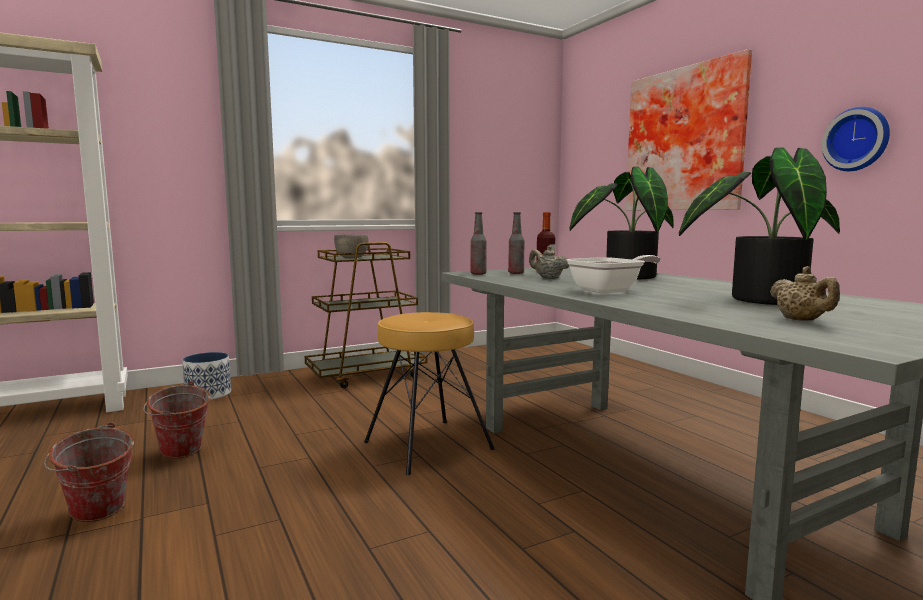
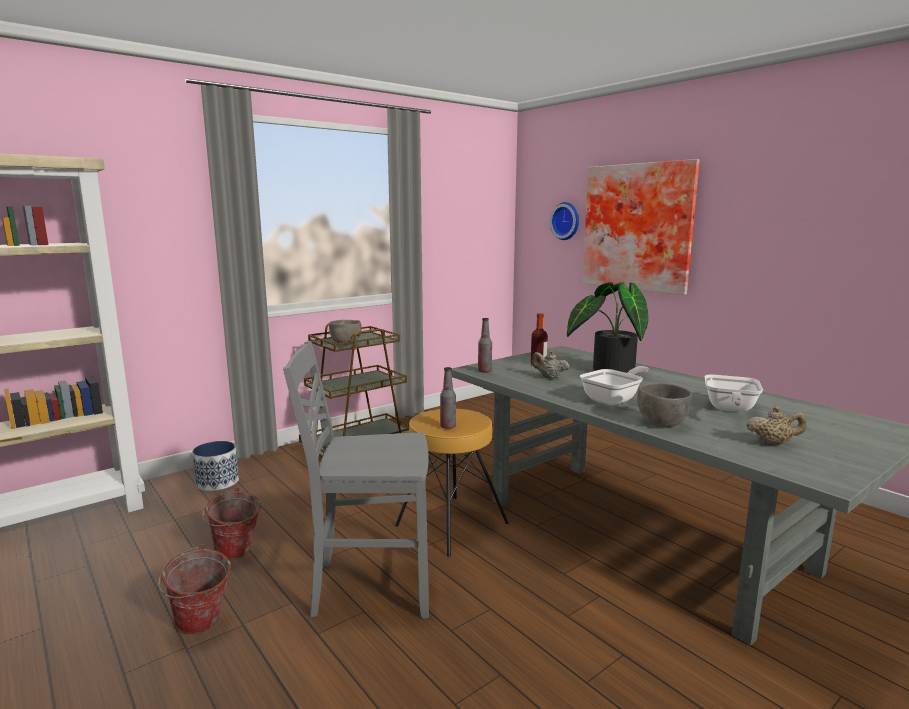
camera: 10 degrees left, 5 degrees up
bottle [508,212,524,274] -> bottle moved to [440,367,456,429]
potted plant [679,147,840,305] -> frying pan [704,374,763,412]
beige teapot [770,266,840,321] -> beige teapot turned 60 degrees counterclockwise [746,406,806,445]
wall clock [822,107,890,171] -> wall clock moved to [550,202,579,240]
none -> grey chair [283,341,429,619]
none -> grey bowl [637,383,692,428]

